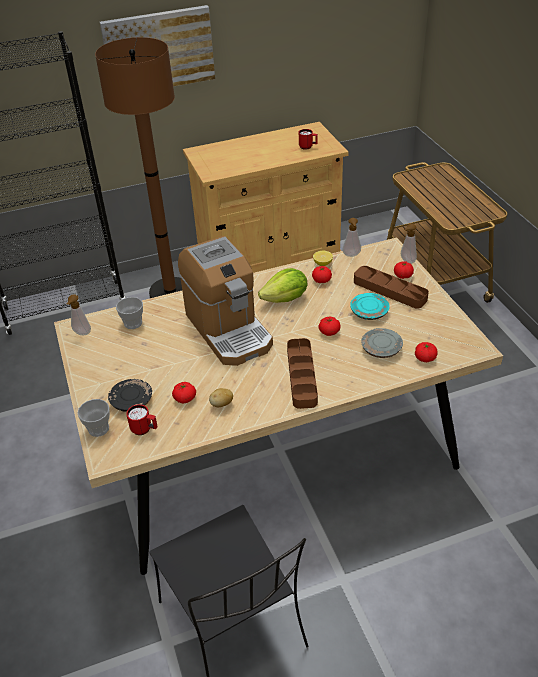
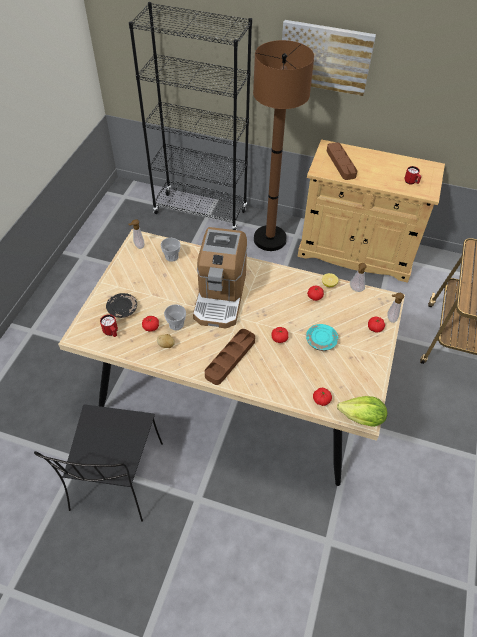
camera: 35 degrees right, 10 degrees up
cup [77,399,110,437] -> cup moved to [164,304,186,331]
lettuce [258,268,307,303] -> lettuce moved to [337,396,387,427]
brown tray [354,266,429,309] -> brown tray moved to [327,142,357,180]
grey plate [361,328,403,358] -> none

